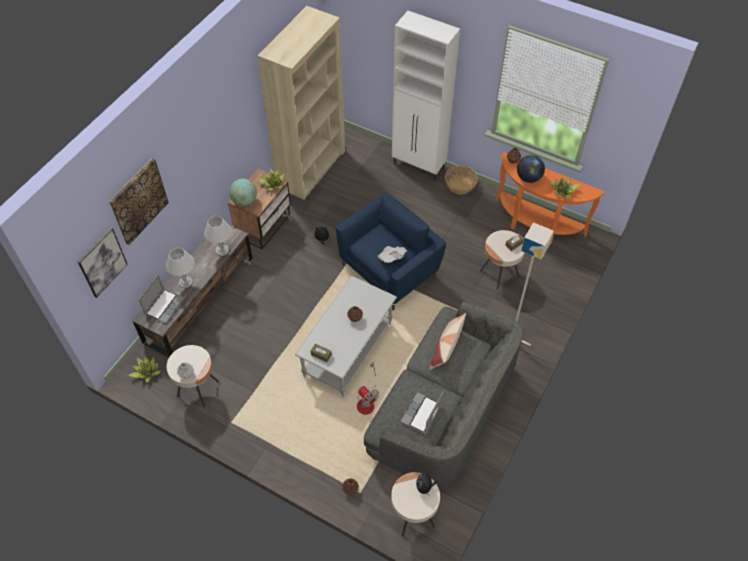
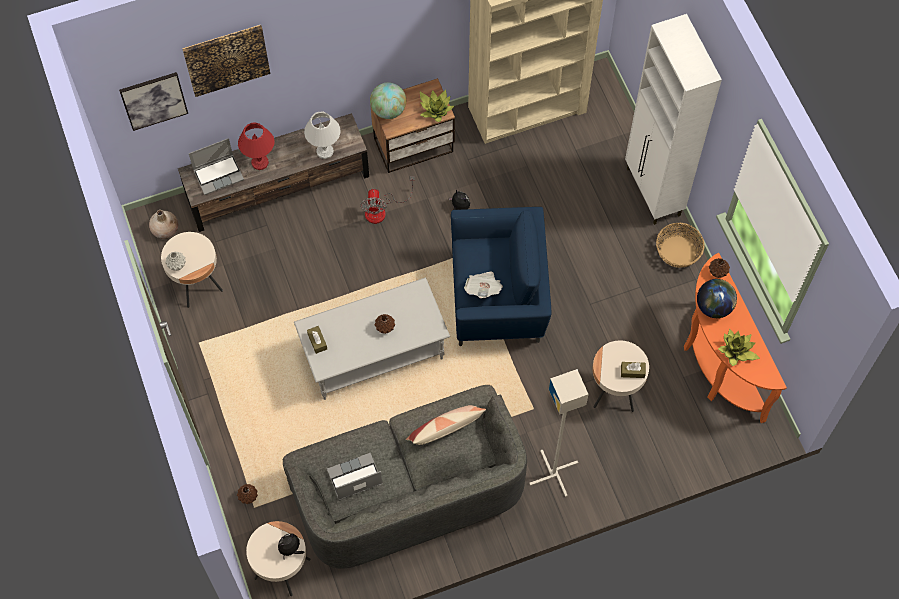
camera: 40 degrees right, 10 degrees up
potted plant [128,356,160,382] -> beige vase [149,210,178,239]
white table lamp [166,248,195,288] -> red table lamp [238,122,274,170]
fan [357,362,379,415] -> fan moved to [360,176,415,224]

